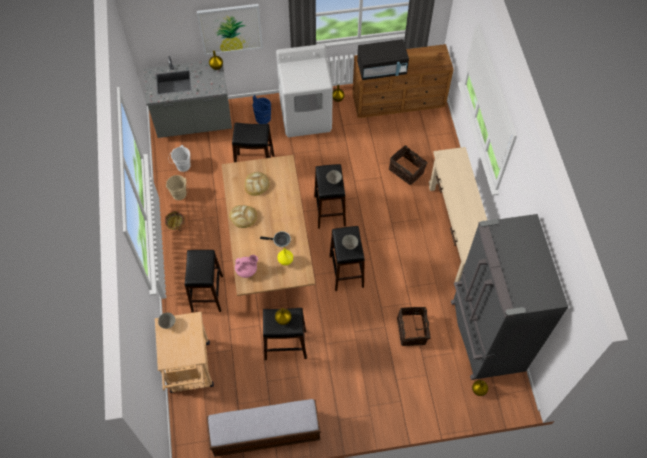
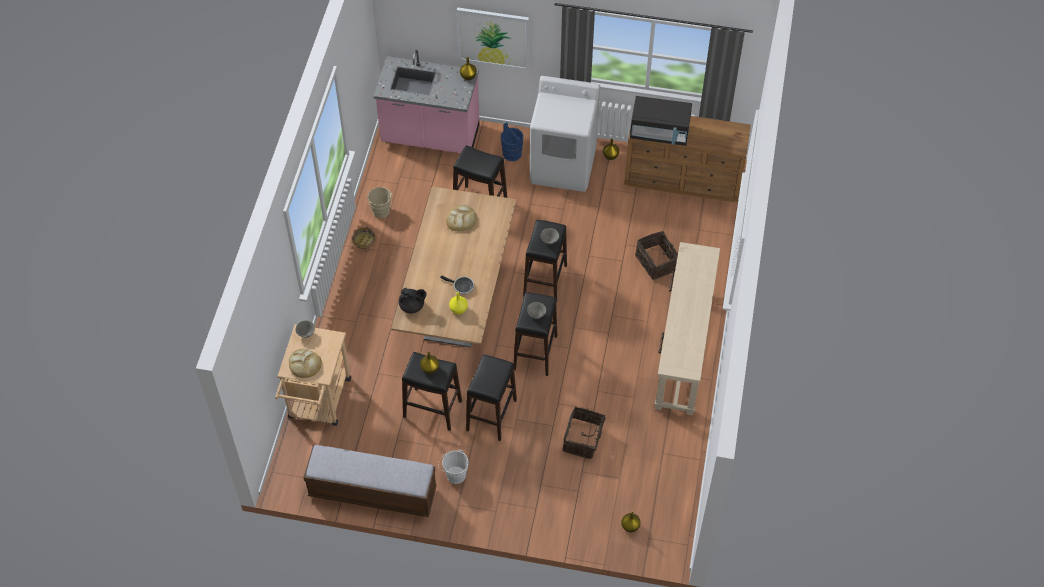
camera: 20 degrees right, 5 degrees down
grey counter [144,56,232,138] -> pink counter [374,50,479,153]
white bucket [171,145,190,172] -> white bucket moved to [438,449,469,484]
black stool [185,250,223,313] -> black stool moved to [466,354,517,441]
bread [229,205,257,228] -> bread moved to [289,349,322,378]
pink teapot [235,255,258,278] -> black teapot [399,288,427,313]
grey fridge [451,214,568,380] -> none

